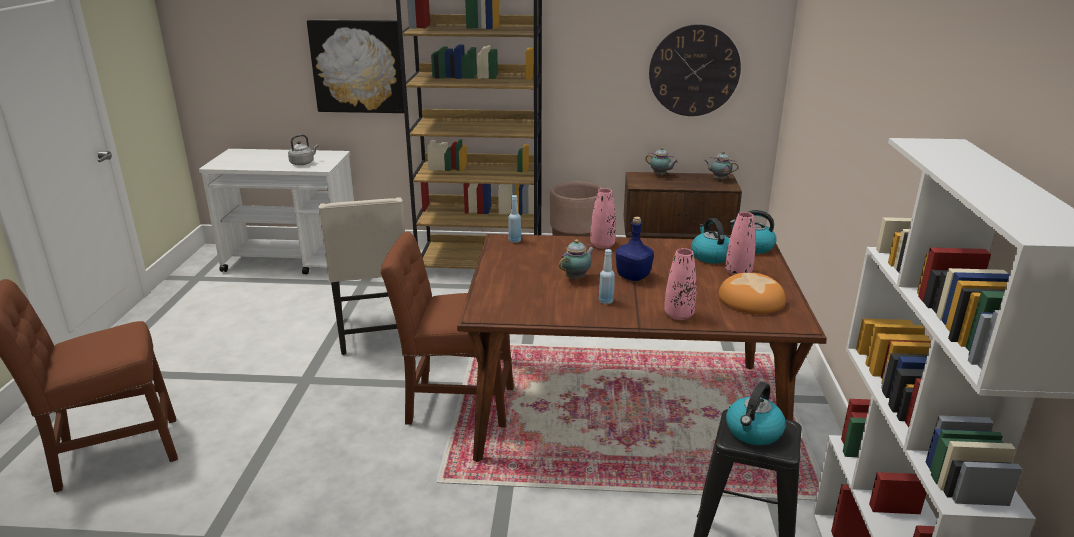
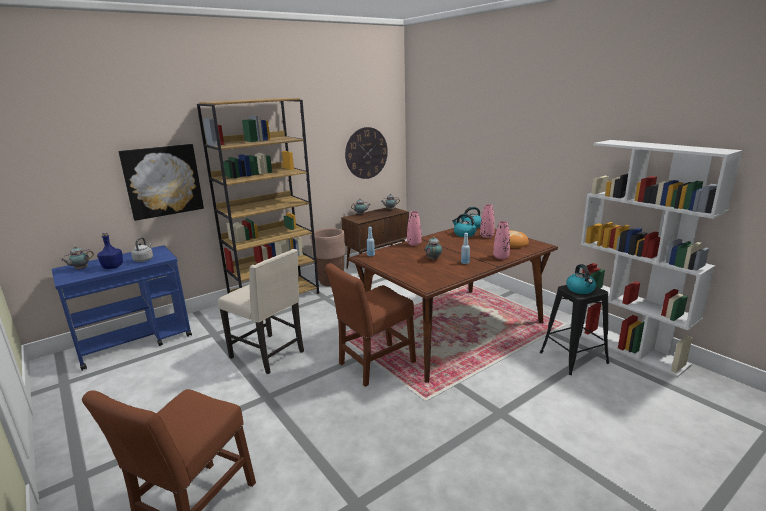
camera: 40 degrees left, 5 degrees down
white cart [199,149,354,274] -> blue cart [51,245,192,371]
blue bottle [616,217,654,281] -> blue bottle moved to [97,232,123,269]
none -> teapot [61,246,94,270]

